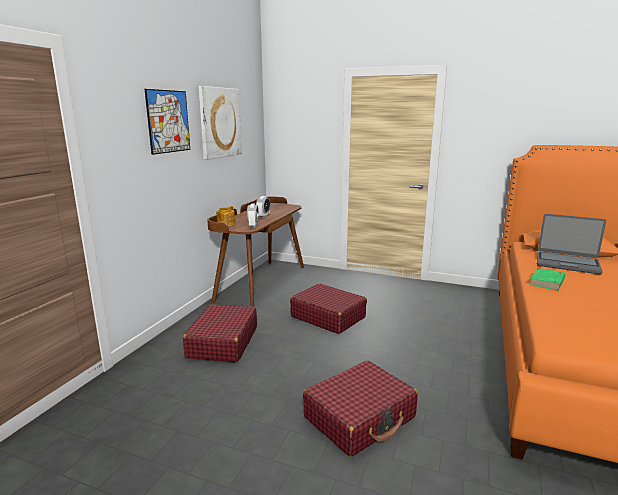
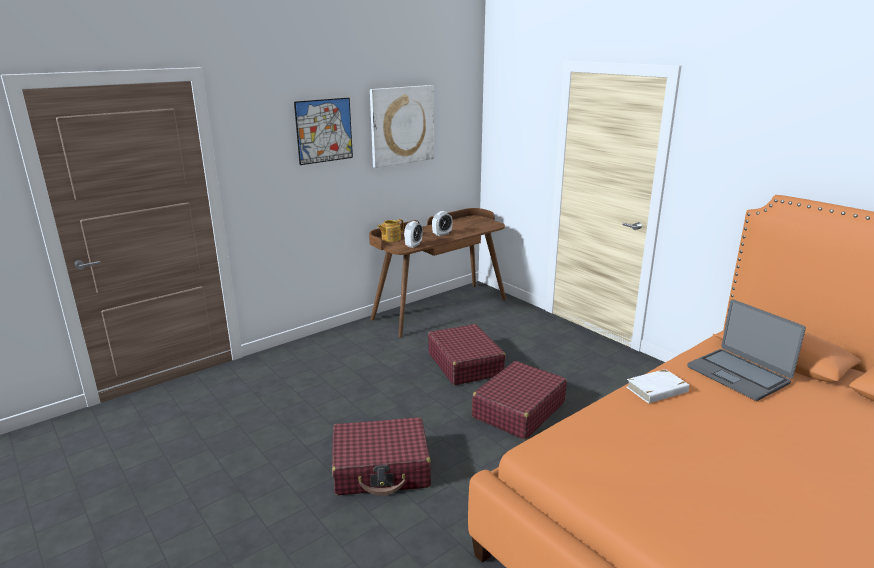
camera: 30 degrees right, 5 degrees up
red suitcase [183,304,257,362] -> red suitcase moved to [472,361,567,440]
green book [530,268,565,291] -> white book [626,369,689,404]

